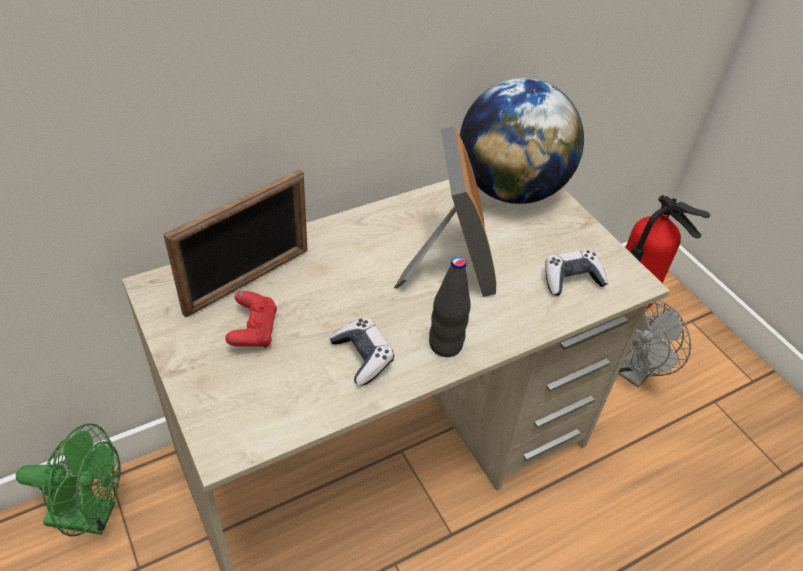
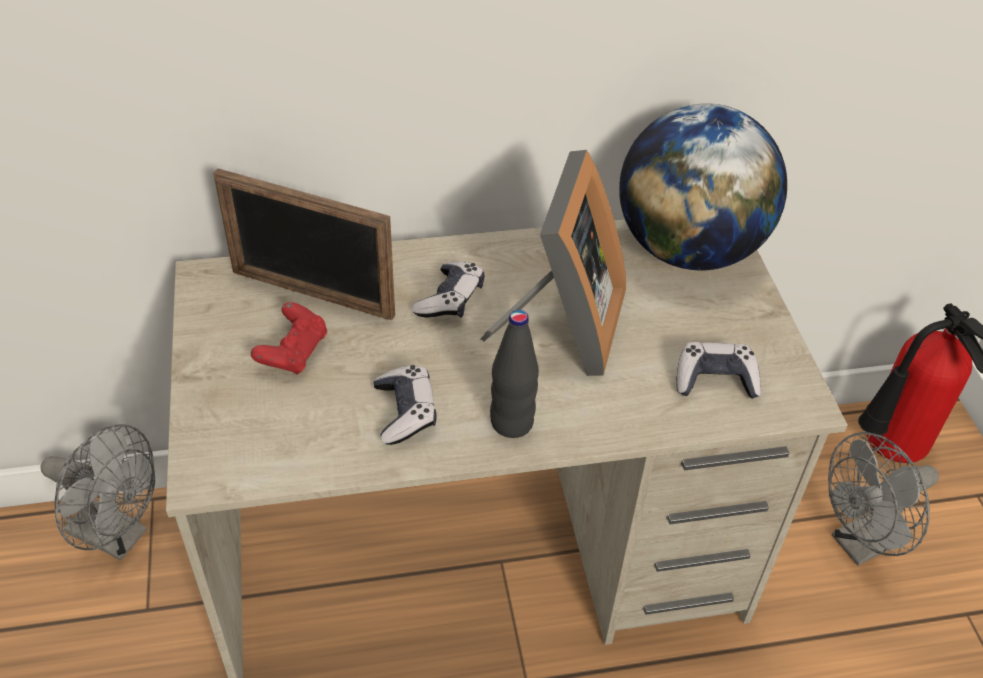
camera: 20 degrees right, 0 degrees up
green fan [16,423,121,536] -> grey fan [40,424,155,560]
picture frame [163,169,308,317] -> picture frame turned 45 degrees clockwise [213,168,395,320]
none -> game controller [412,261,484,318]

